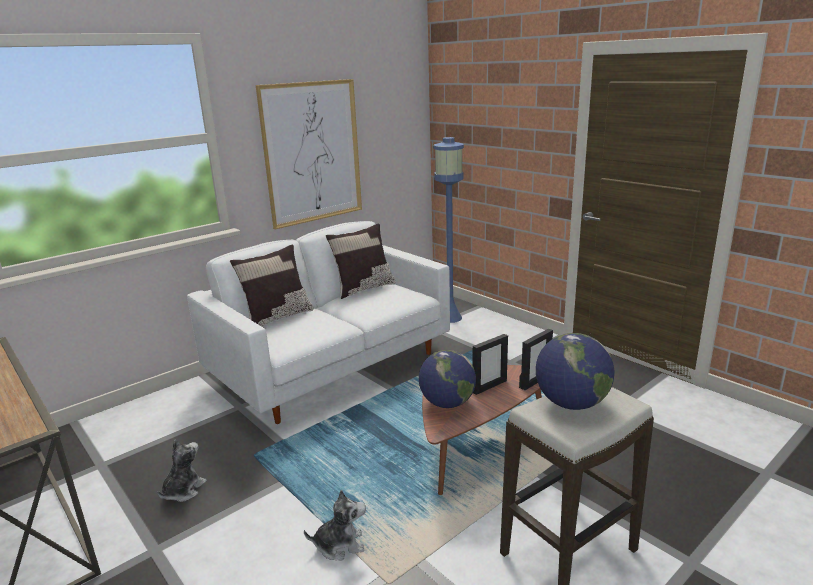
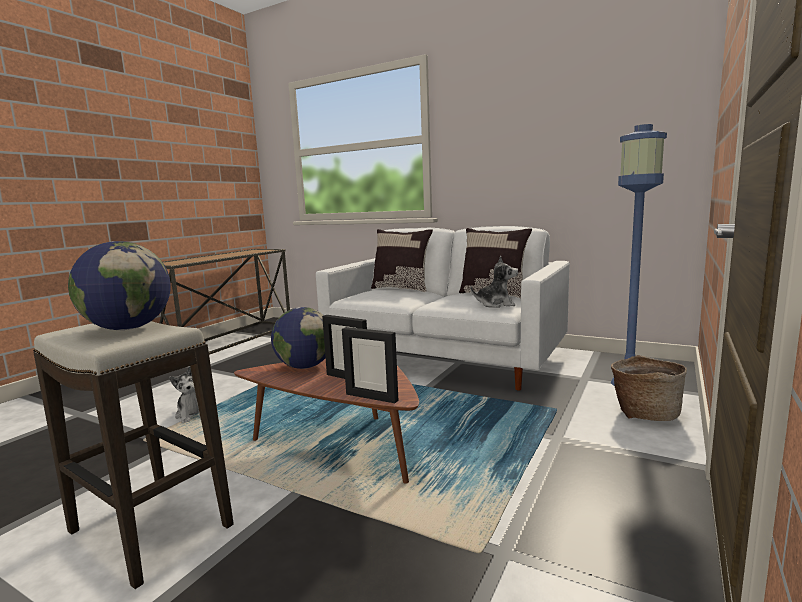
camera: 70 degrees right, 10 degrees down
plush toy [158,440,207,502] -> plush toy moved to [471,256,518,308]
picture [256,79,362,230] -> none
none -> basket [611,355,687,421]

